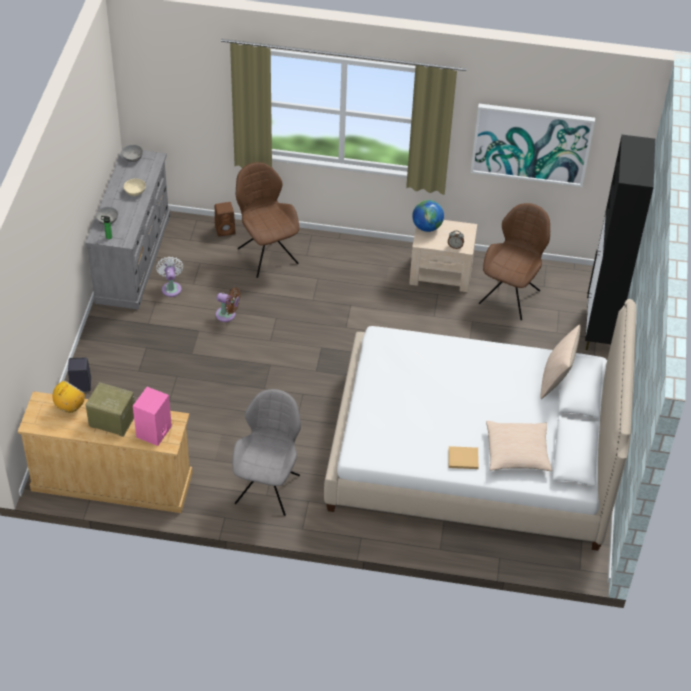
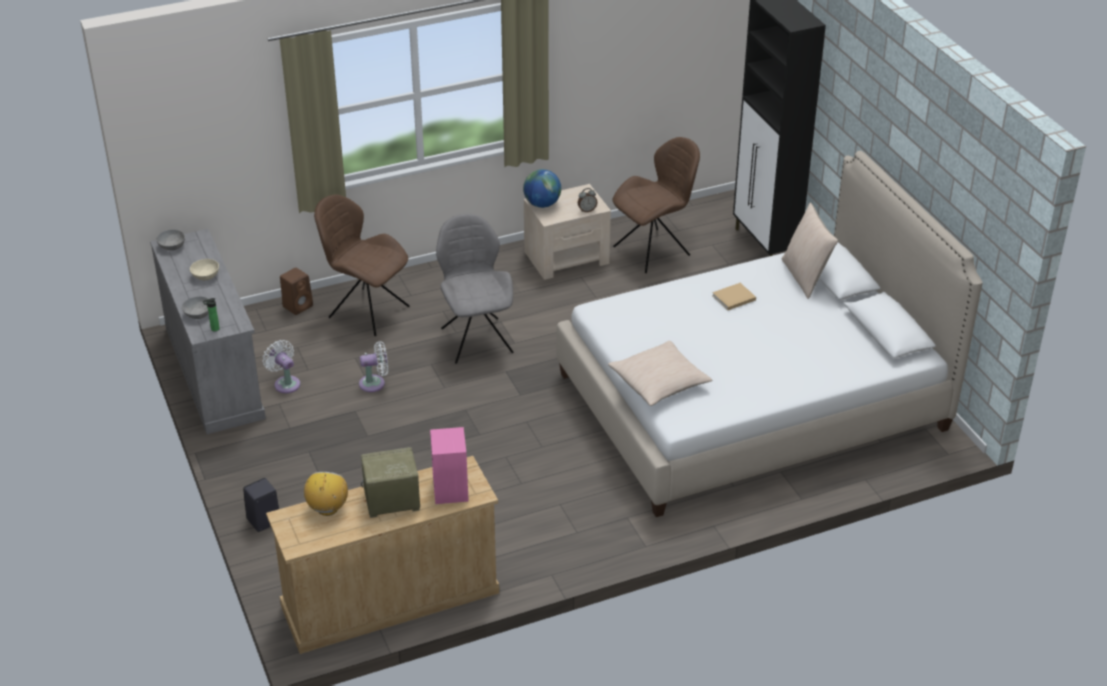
camera: 30 degrees left, 10 degrees down
brown fan [216,288,241,322] -> white fan [359,341,388,392]
grey chair [232,389,301,516] -> grey chair moved to [436,214,513,364]
beige book [448,446,479,469] -> beige book moved to [712,283,756,310]
picture [471,104,595,187] -> none
brown chair [479,203,550,320] -> brown chair turned 60 degrees clockwise [613,137,700,273]
beige pillow [486,421,552,471] -> beige pillow moved to [608,340,712,406]

